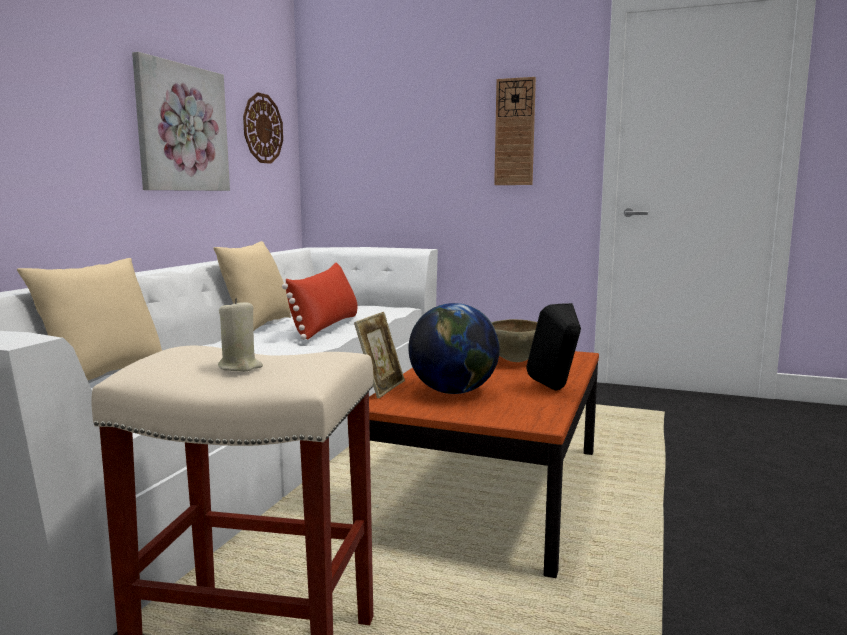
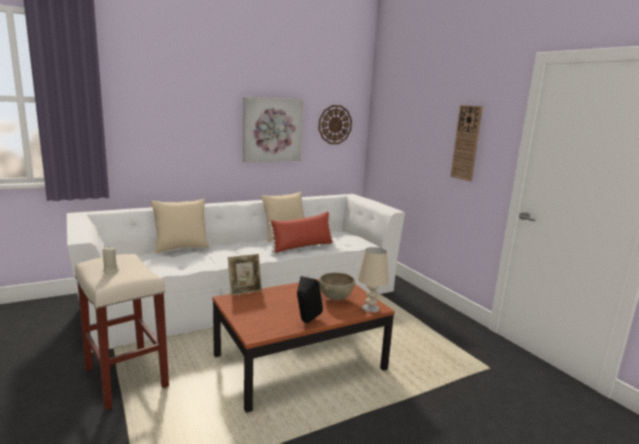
camera: 40 degrees right, 5 degrees up
globe [408,303,500,394] -> none
none -> beige table lamp [358,247,389,313]

